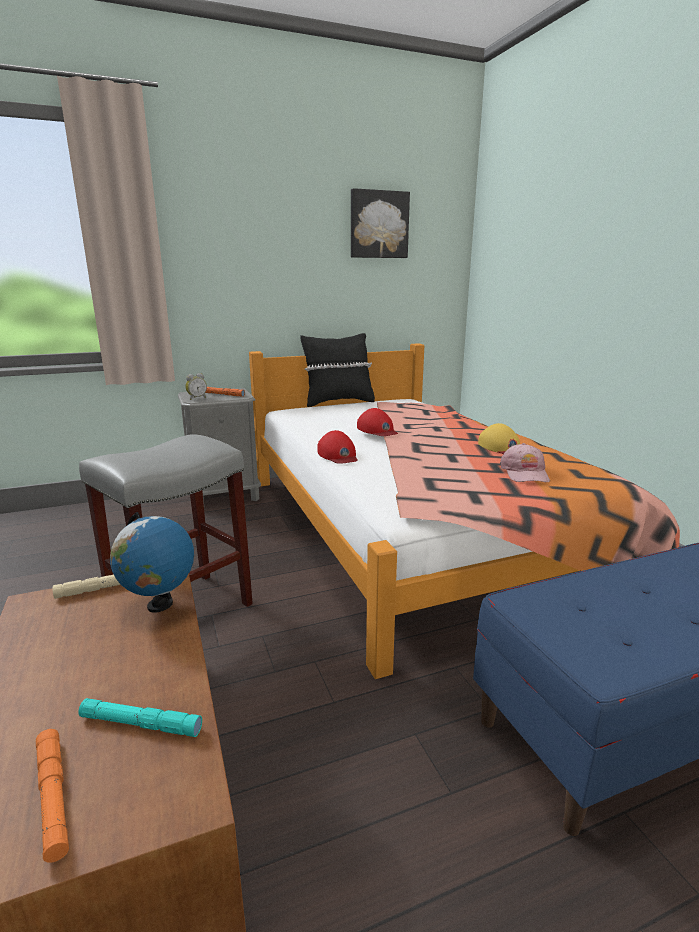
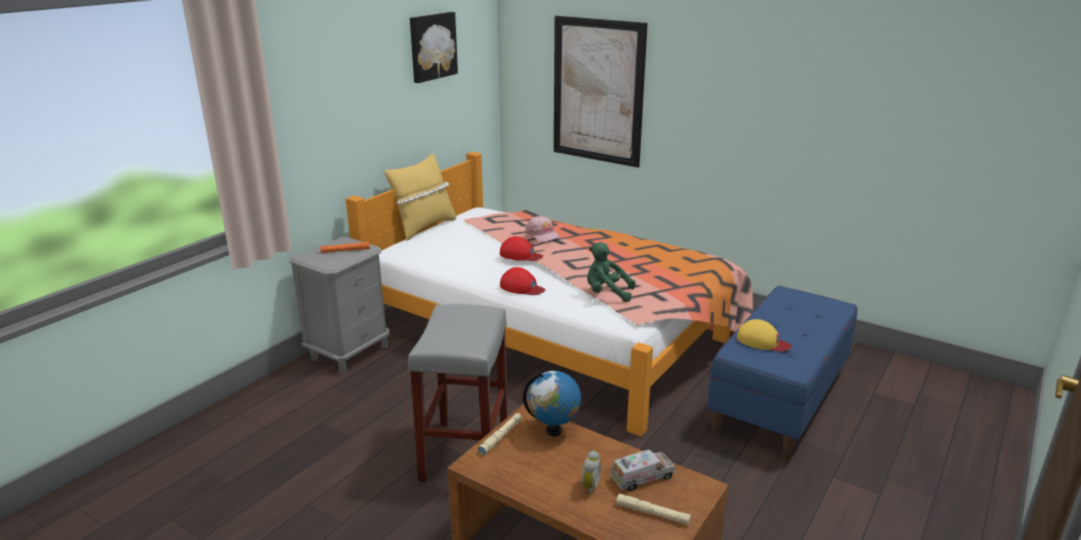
camera: 35 degrees left, 5 degrees up
orange flashlight [36,729,69,863] -> beige flashlight [616,493,691,525]
turquoise flashlight [78,698,202,737] -> toy truck [610,450,675,491]
alarm clock [185,373,207,400] -> alarm clock moved to [581,450,601,496]
black pillow [300,333,375,407] -> yellow pillow [385,154,456,241]
yellow cap [478,423,520,454] -> yellow cap moved to [737,319,792,352]
pink cap [500,443,550,482] -> pink cap moved to [525,216,561,242]
none -> picture [554,16,648,168]
none -> green plush toy [587,242,636,302]

